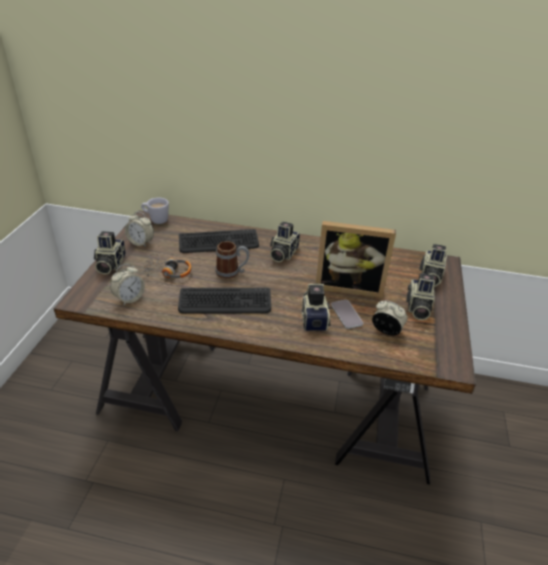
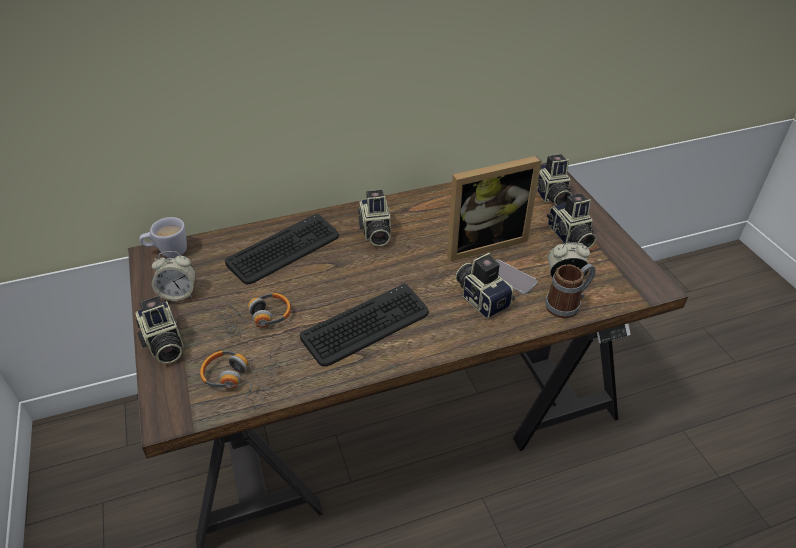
camera: 30 degrees left, 5 degrees up
alarm clock [111,264,145,305] -> headphones [200,351,279,406]
mug [215,241,249,279] -> mug moved to [545,264,596,318]

